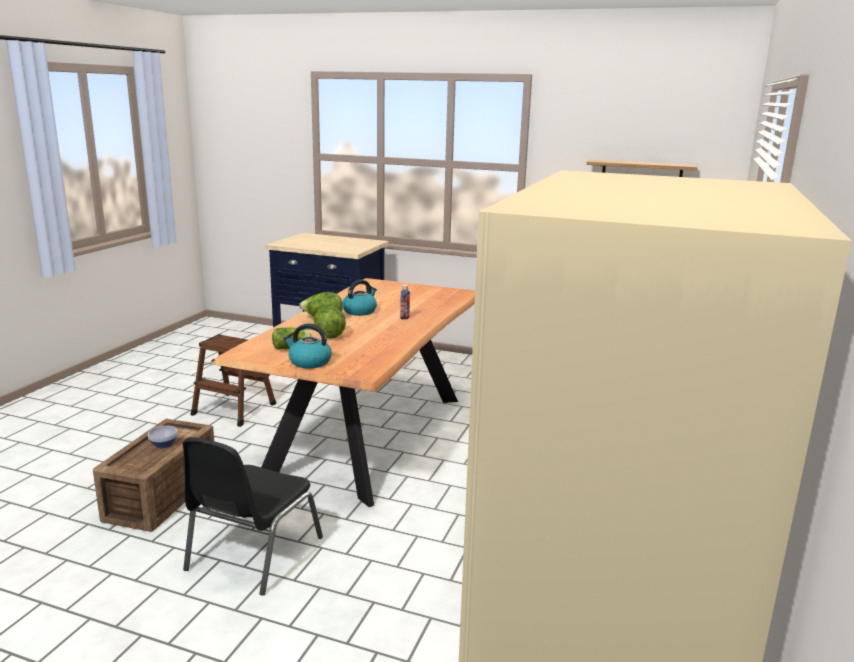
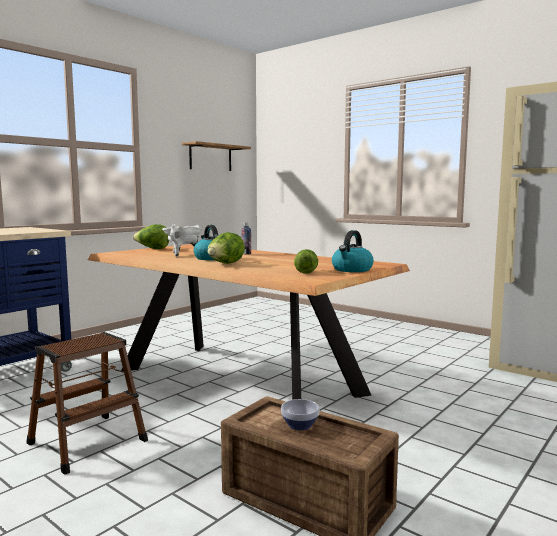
camera: 70 degrees left, 10 degrees down
black chair [183,437,323,596] -> none
lettuce [314,306,346,339] -> lettuce moved to [133,224,169,249]
none -> white cooking pot [162,224,203,257]

